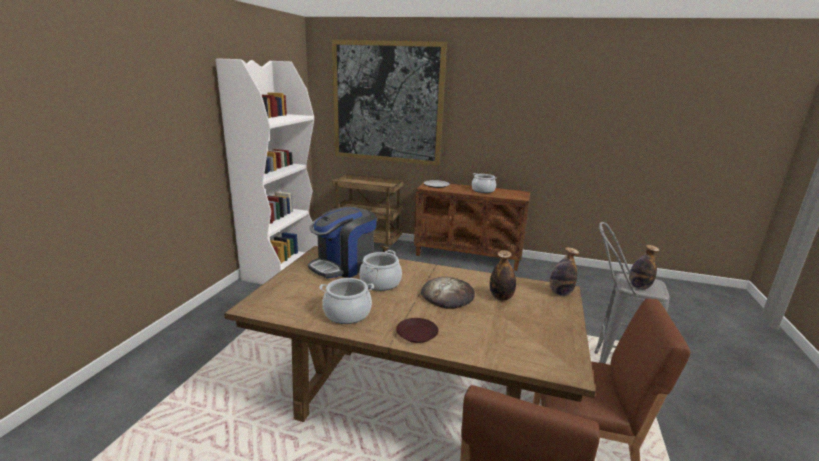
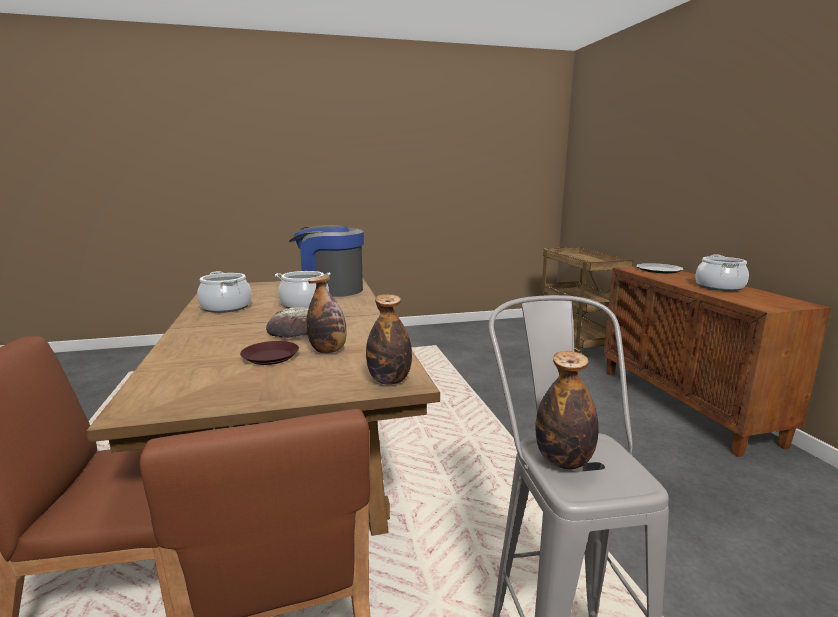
camera: 60 degrees right, 5 degrees down
white bookcase [215,58,318,285] -> none
picture [332,40,447,165] -> none
brown plate [396,318,439,343] -> brown plate moved to [240,341,299,365]

